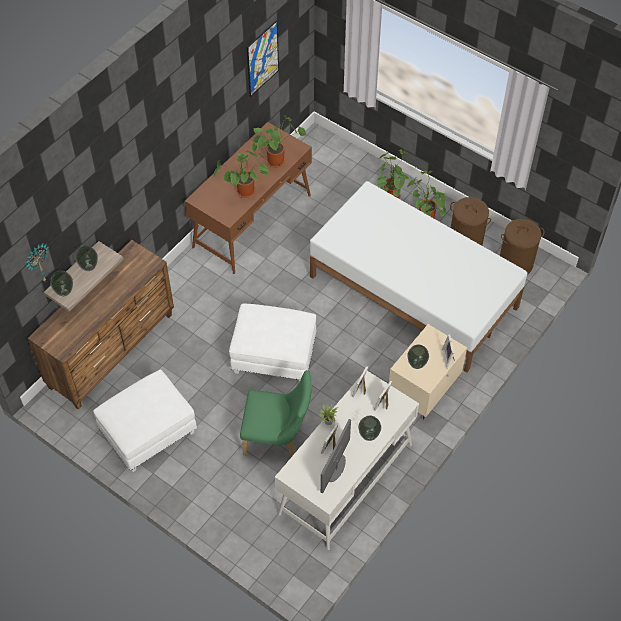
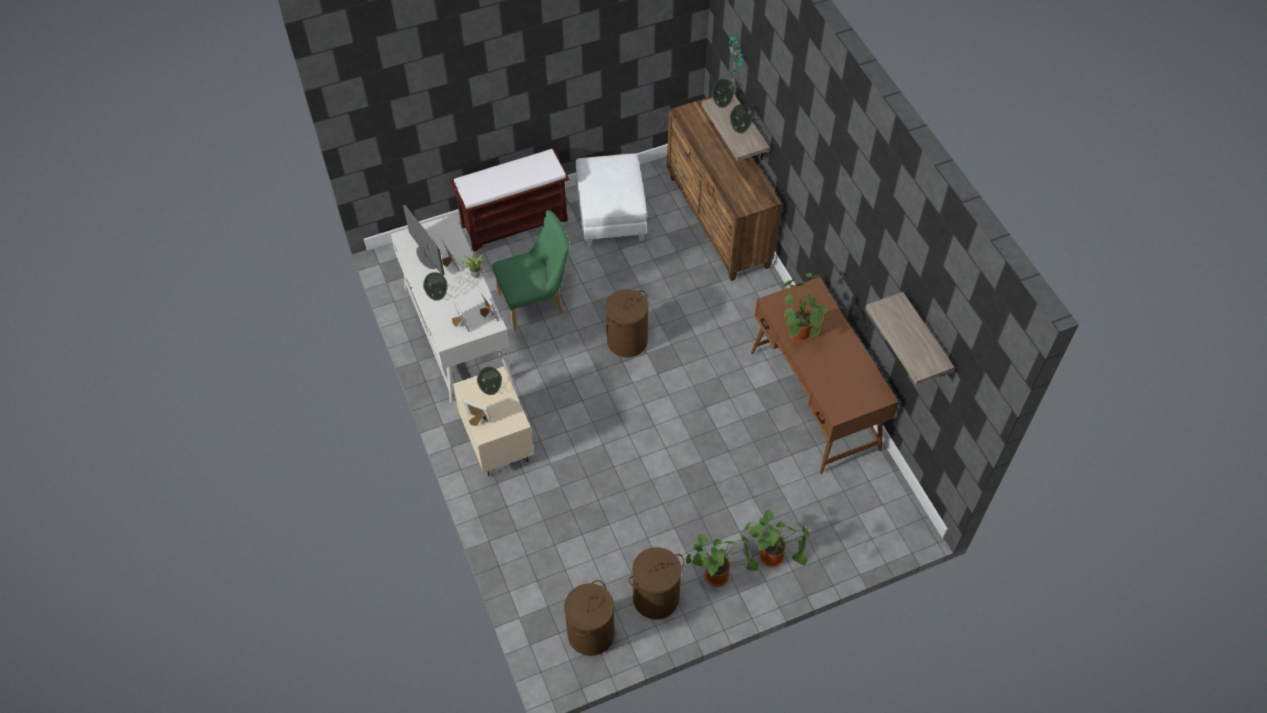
camera: 120 degrees right, 0 degrees up
white ottoman [229,303,316,382] -> brown laundry basket [606,289,649,357]
green chair [240,370,312,457] -> green chair turned 150 degrees counterclockwise [492,210,569,331]
picture [247,20,279,97] -> shelf [866,292,954,385]
potted plant [252,115,306,168] -> none
white bed [310,181,527,373] -> none
none -> brown bench [451,148,569,252]

